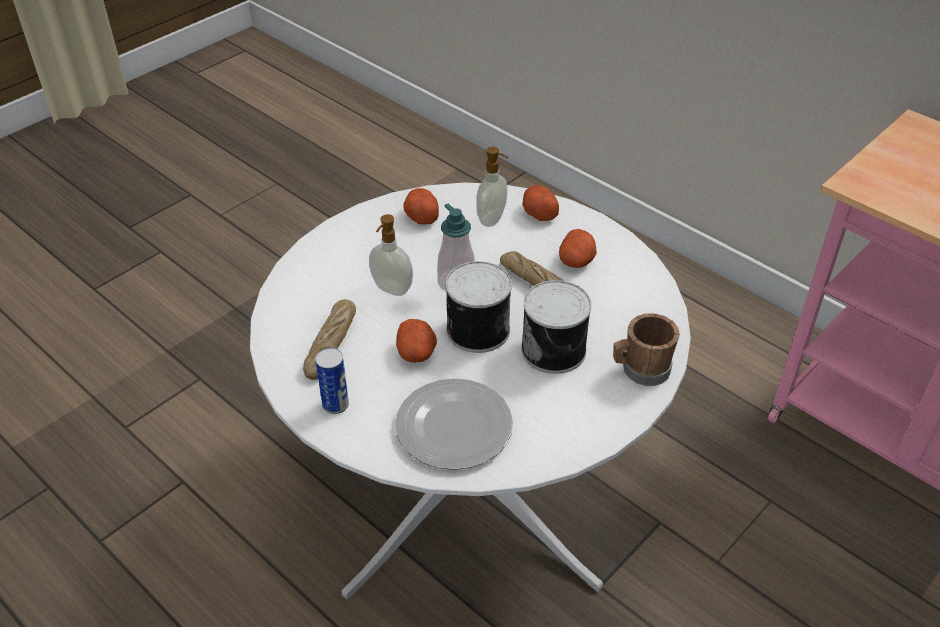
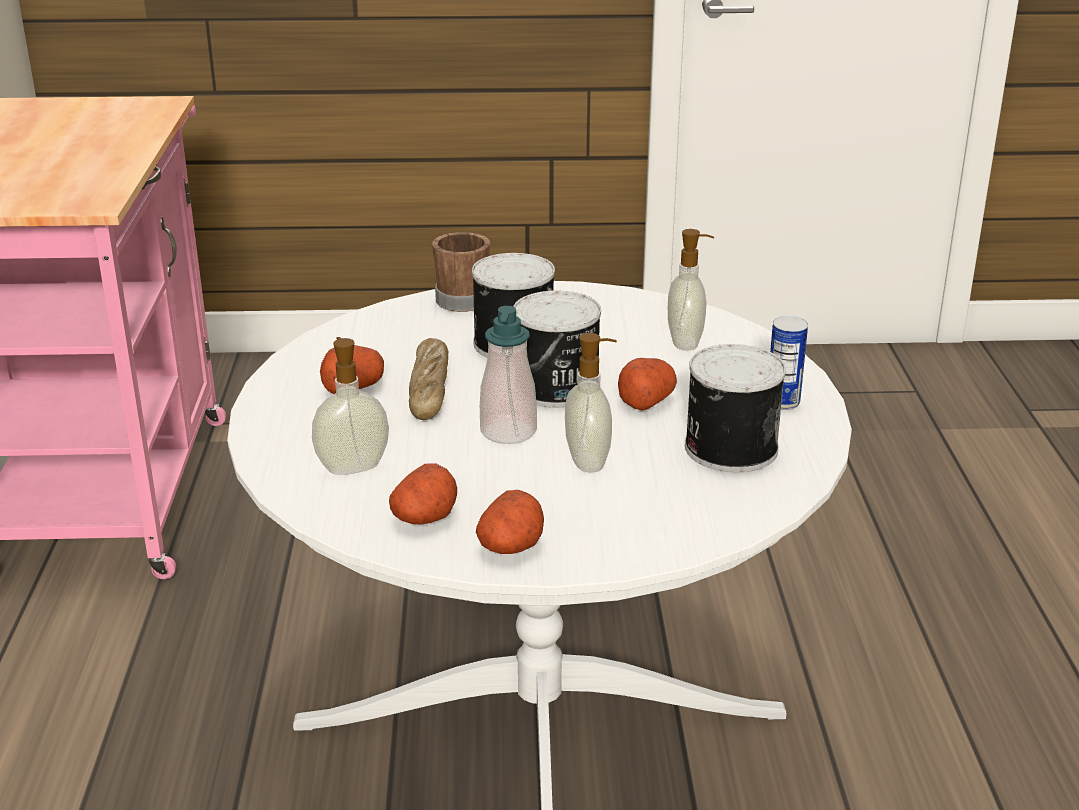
camera: 135 degrees left, 15 degrees down
bread [303,299,356,380] -> can [685,344,786,472]
plate [395,378,513,470] -> soap dispenser [668,229,714,351]
potato [522,185,559,221] -> potato moved to [476,490,544,554]

